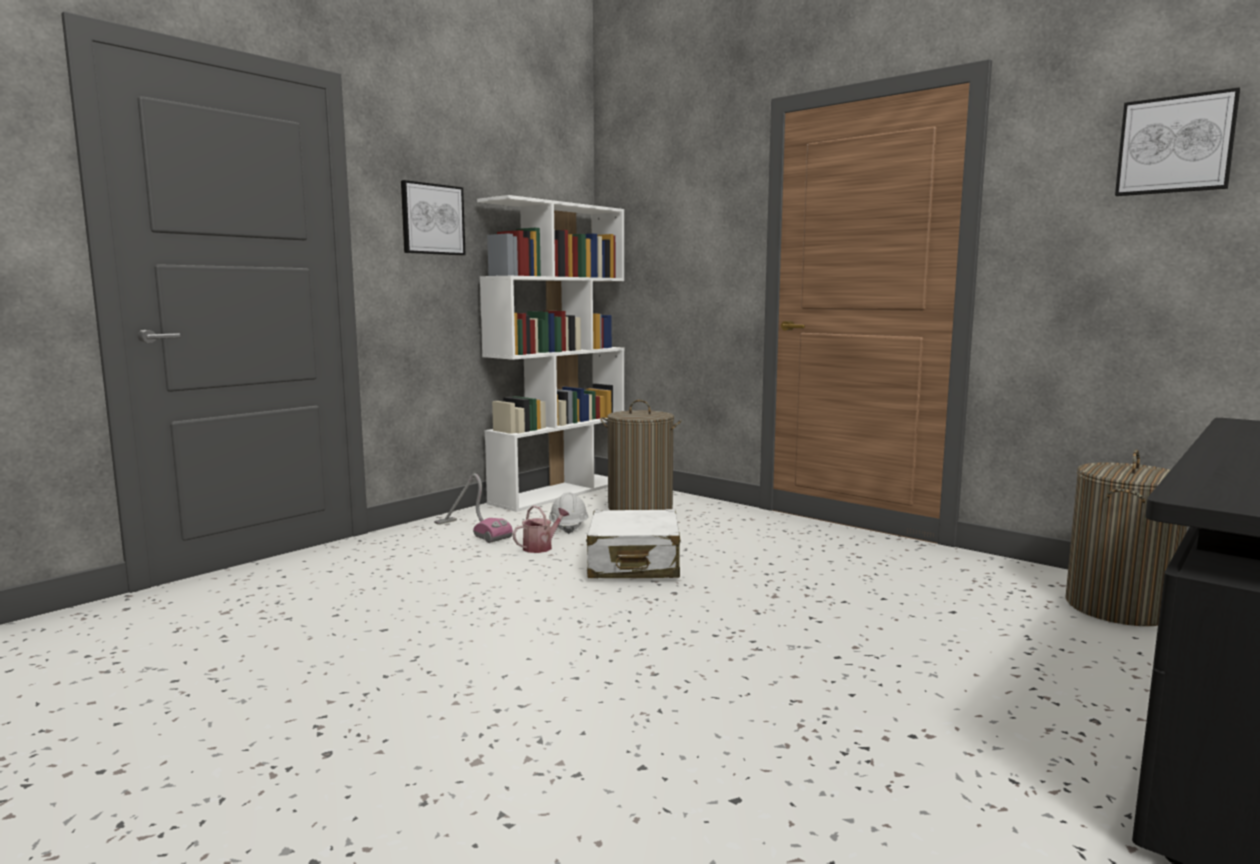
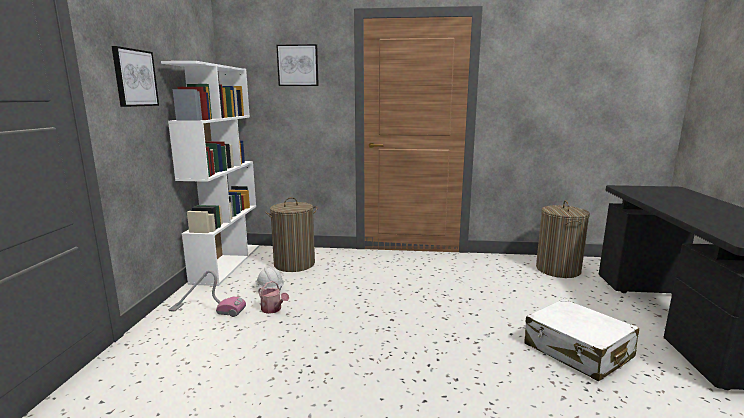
camera: 35 degrees left, 5 degrees up
watering can [513,505,569,553] -> watering can turned 120 degrees clockwise [258,281,289,314]
white suitcase [586,509,681,578] -> white suitcase moved to [525,299,639,381]
picture [1115,87,1240,196] -> picture moved to [276,44,319,86]

